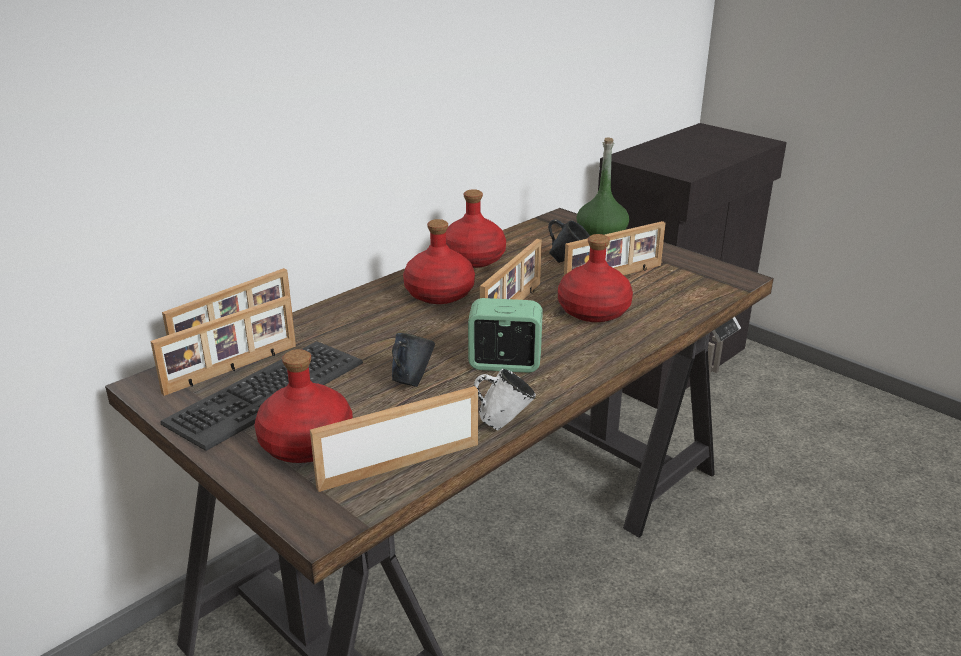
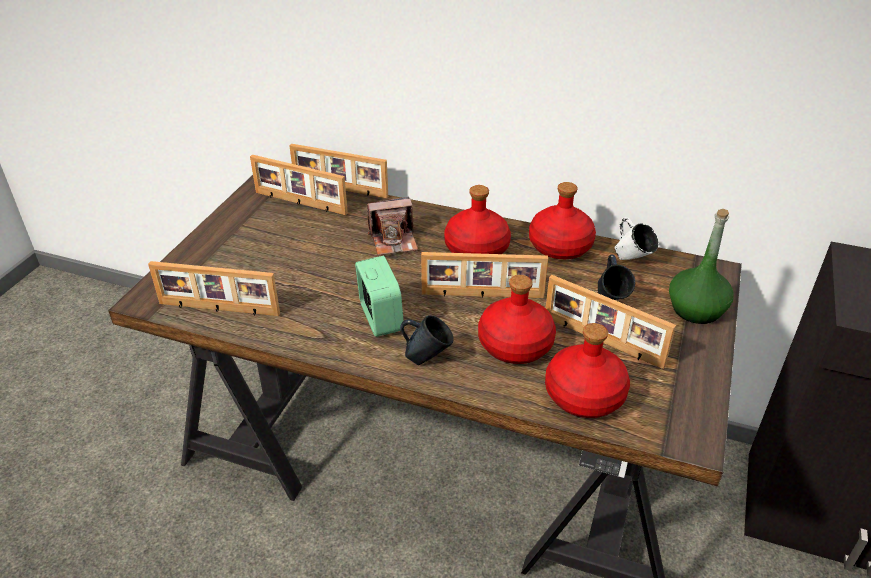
camera: 65 degrees right, 10 degrees up
keyboard [160,341,363,451] -> none
red bottle [255,349,353,463] -> red bottle moved to [545,323,630,418]
picture frame [310,386,478,492] -> picture frame turned 150 degrees clockwise [148,261,280,316]
blue mug [392,333,435,387] -> blue mug moved to [400,315,453,365]
white mug [474,369,536,430] -> white mug moved to [614,217,659,260]
none -> camera [367,197,418,255]

